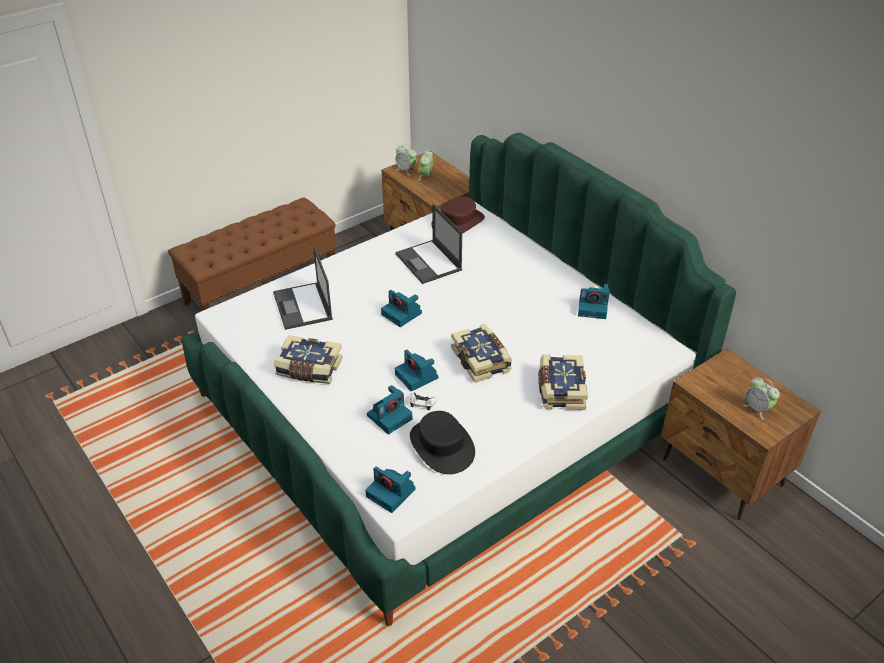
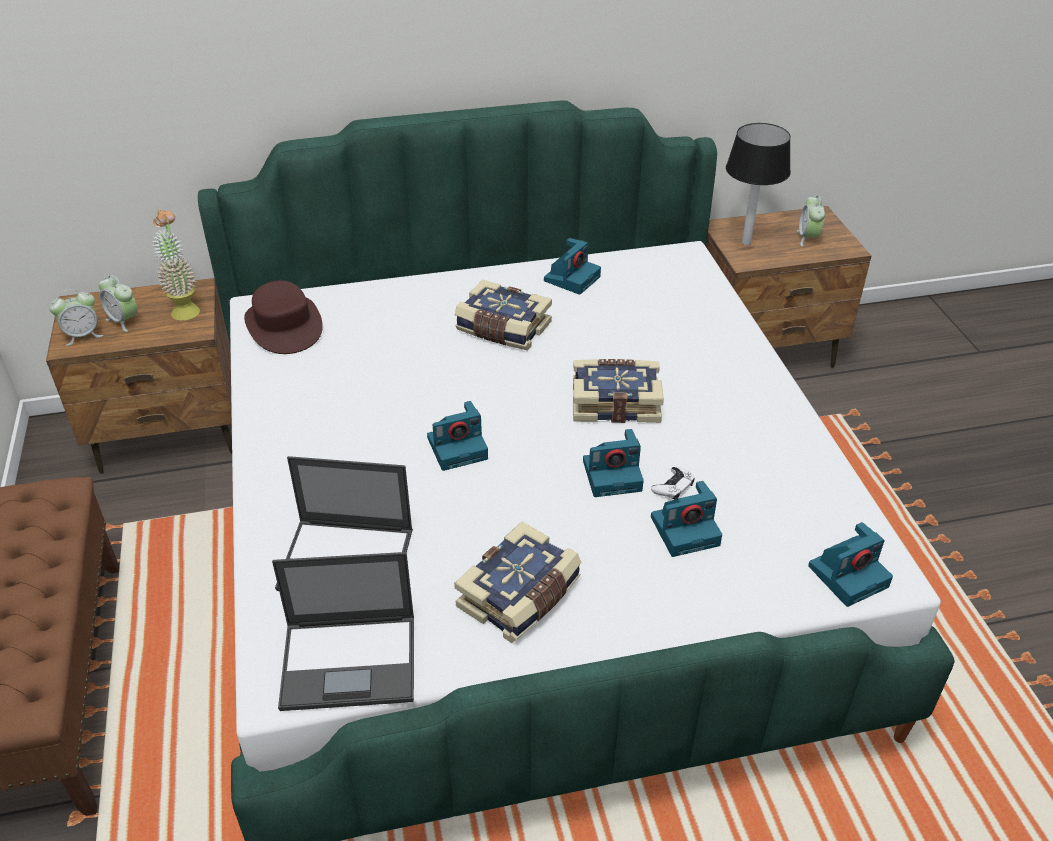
camera: 65 degrees left, 0 degrees up
camera [367,385,412,434] -> camera turned 90 degrees clockwise [651,481,722,557]
laptop [396,204,462,284] -> laptop moved to [272,552,414,711]
black hat [410,411,475,474] -> none
book [538,354,588,410] -> book moved to [455,279,552,351]
alarm clock [743,377,780,420] -> alarm clock turned 105 degrees clockwise [797,196,825,246]
none -> potted plant [153,209,200,320]
none -> table lamp [726,123,791,245]

